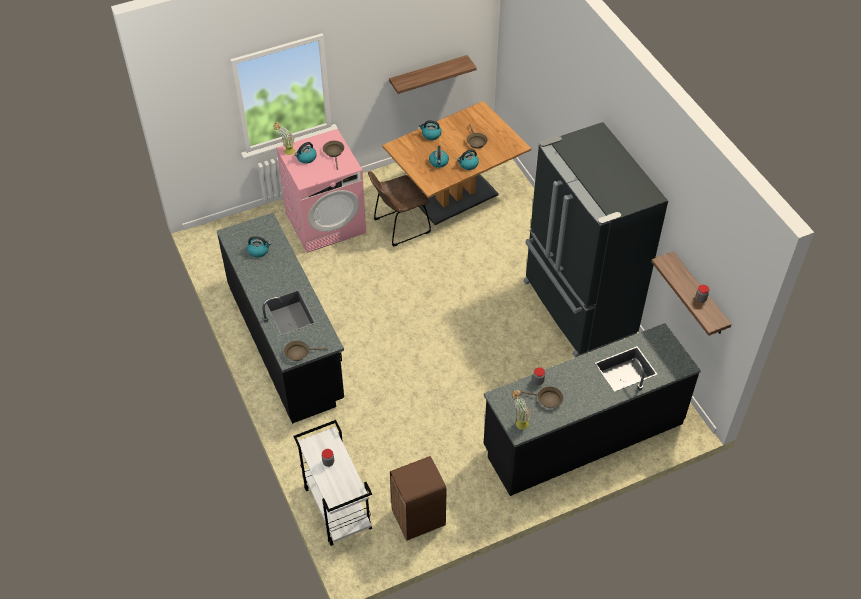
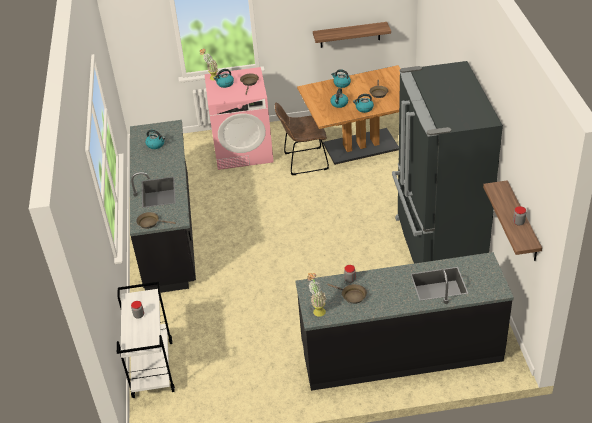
camera: 20 degrees right, 10 degrees down
brown trash can [390,456,447,541] -> none

